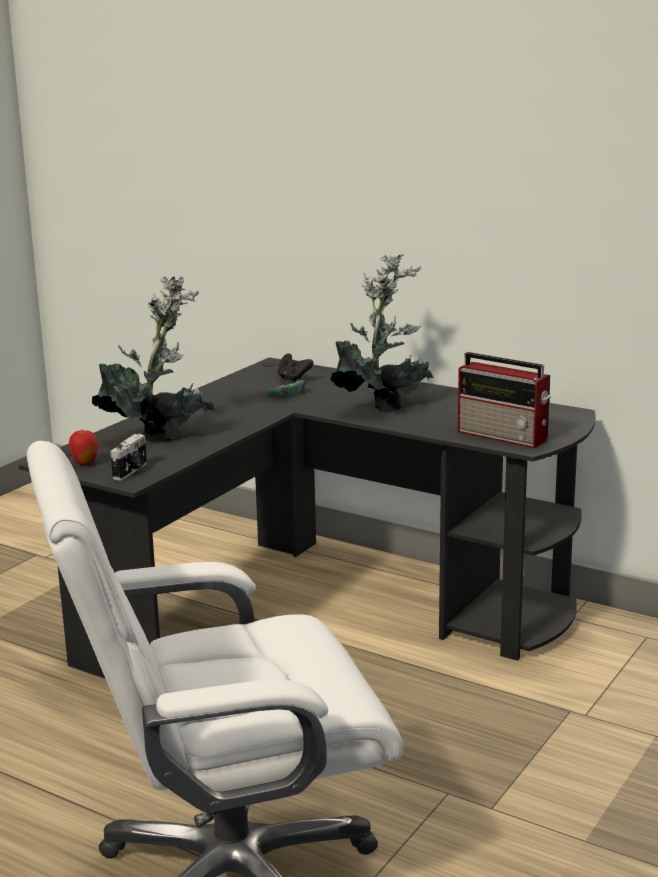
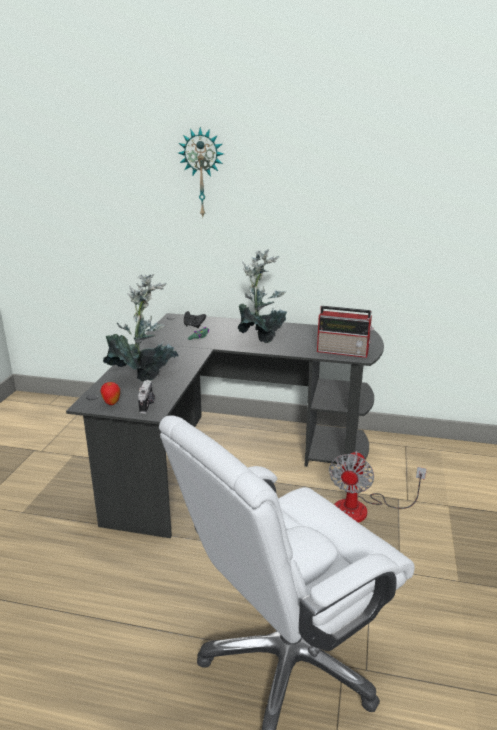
camera: 20 degrees left, 5 degrees up
none -> wall clock [178,127,223,217]
none -> fan [329,451,426,523]

